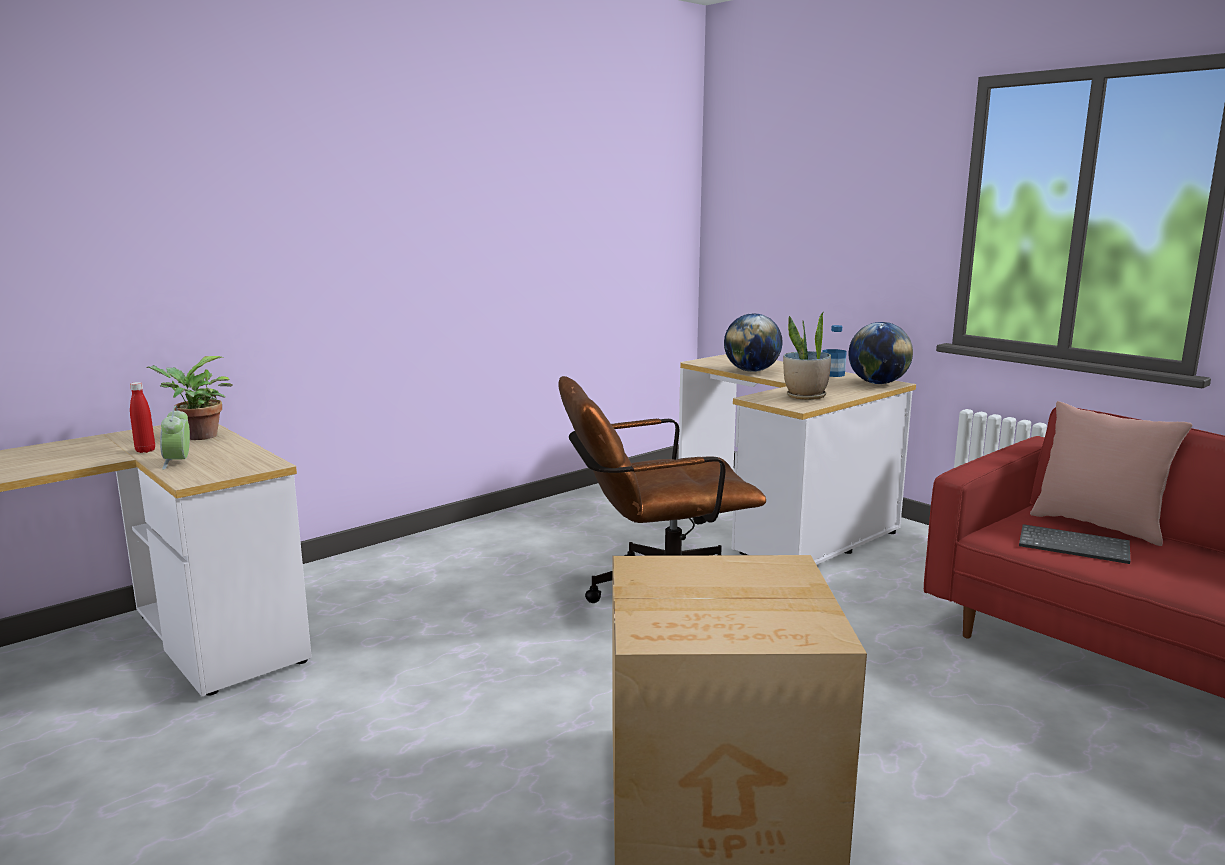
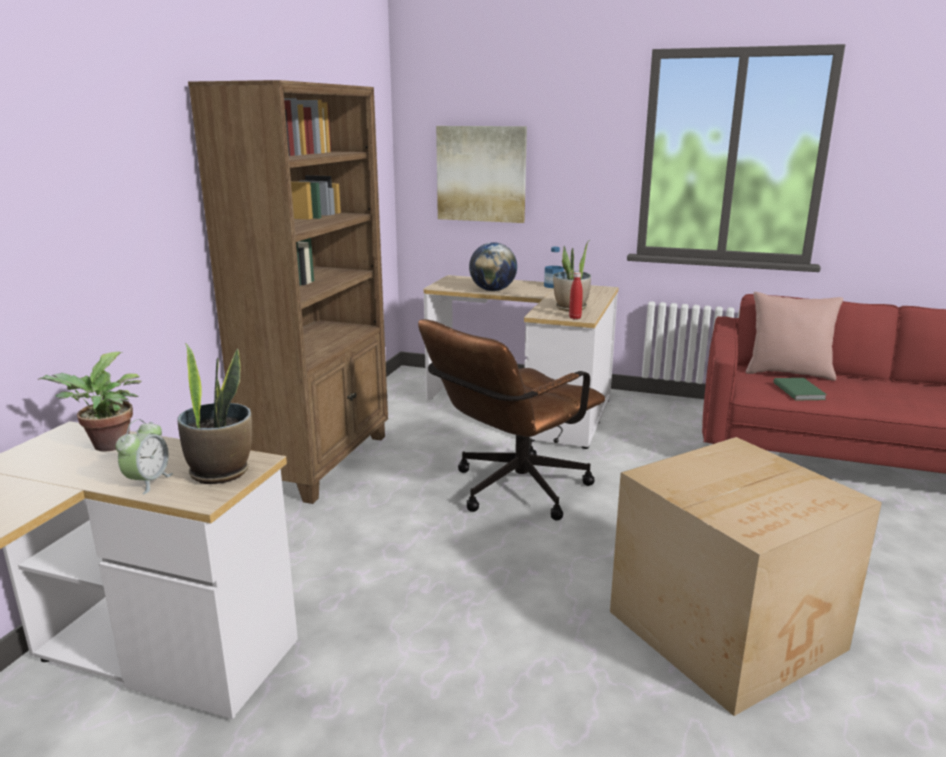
camera: 30 degrees left, 5 degrees up
red bottle [130,382,155,453] -> red bottle moved to [569,272,583,319]
alarm clock [160,406,190,470] -> alarm clock turned 120 degrees counterclockwise [116,419,173,494]
globe [849,322,913,384] -> none
keyboard [1019,524,1130,564] -> green book [773,378,827,401]
none -> potted plant [177,343,252,484]
none -> brown bookcase [188,80,388,504]
none -> picture [436,126,527,223]

